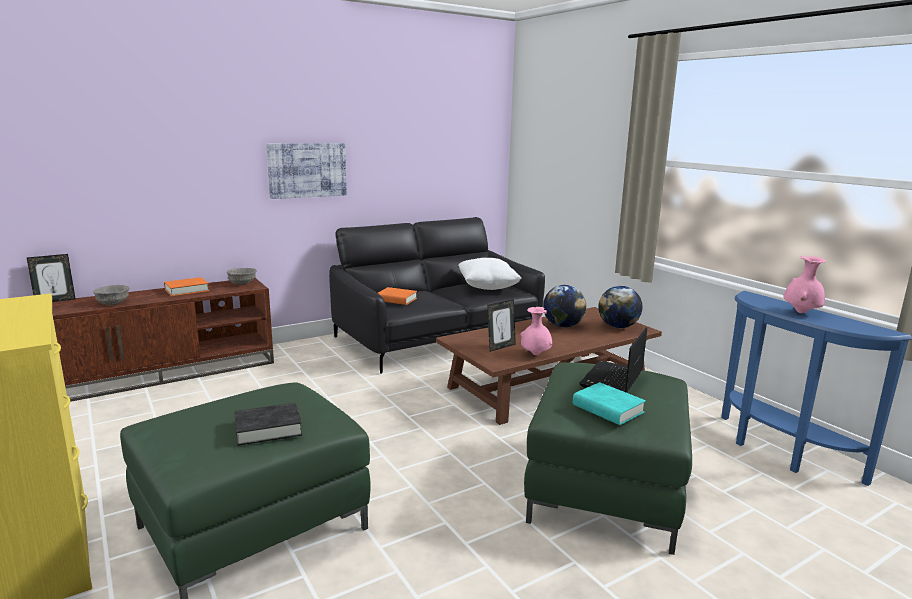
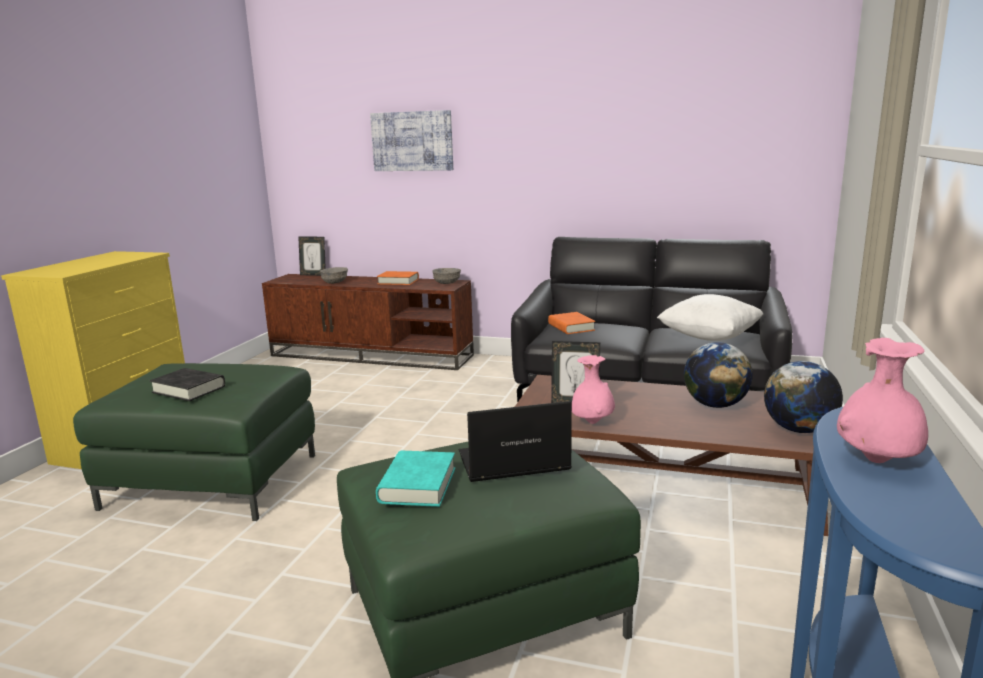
camera: 50 degrees right, 0 degrees up
picture [266,143,347,199] -> picture moved to [370,110,453,171]

